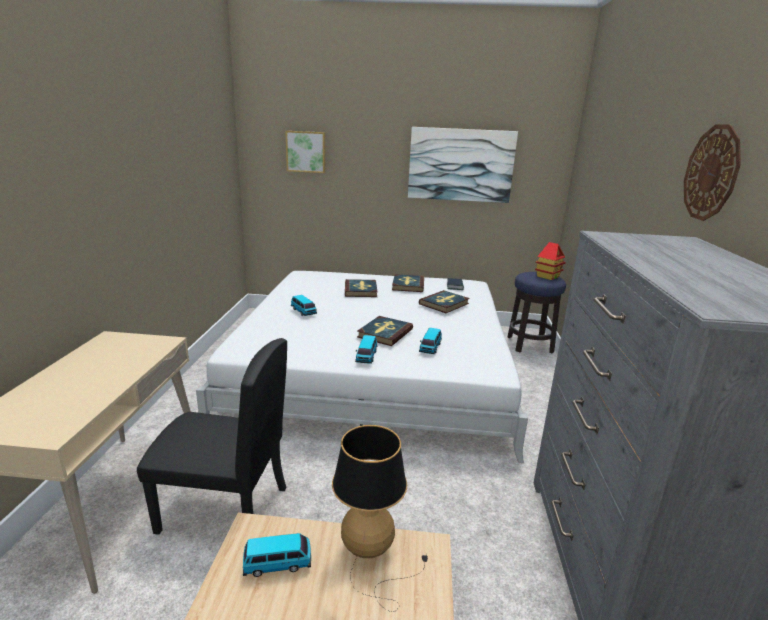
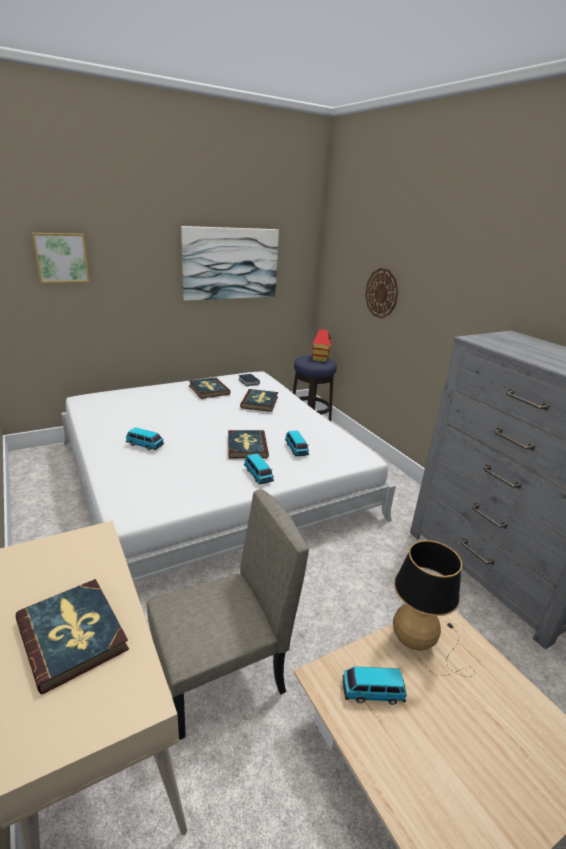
camera: 35 degrees left, 5 degrees up
black chair [137,338,287,535] -> beige chair [147,489,309,740]
toy car [243,533,311,577] -> toy car turned 135 degrees counterclockwise [343,666,407,705]
book [345,279,378,297] -> book moved to [16,579,129,694]
wall clock [684,124,741,221] -> wall clock moved to [365,268,398,319]

